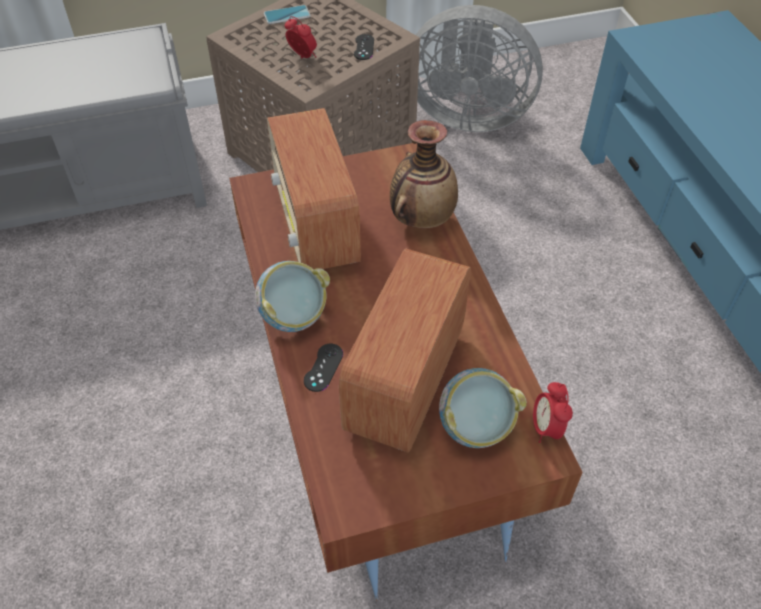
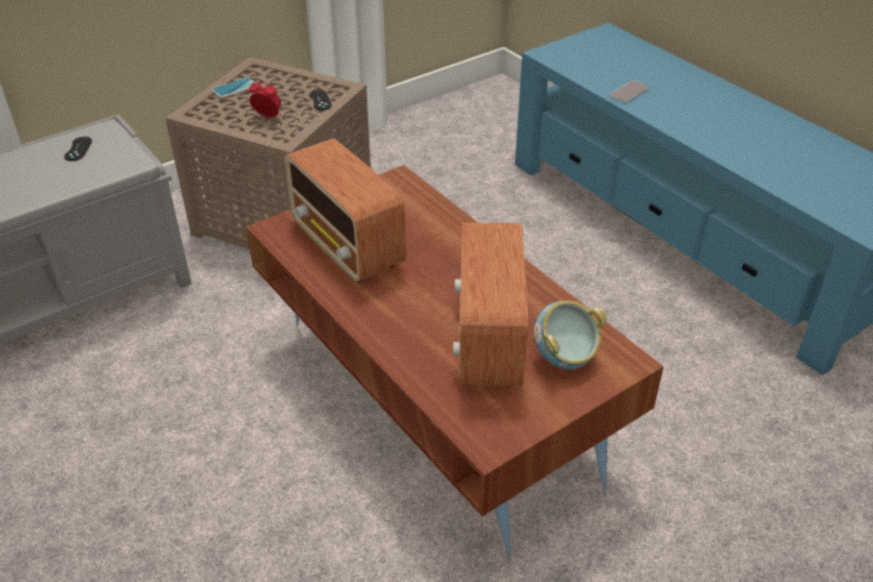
camera: 20 degrees left, 10 degrees down
bowl [255,261,330,332] -> none
black game controller [304,344,343,392] -> black game controller moved to [64,137,92,161]
vase [390,120,458,228] -> none
grey fan [416,5,543,132] -> none
alarm clock [533,382,573,443] -> none
none -> phone [610,80,649,103]

